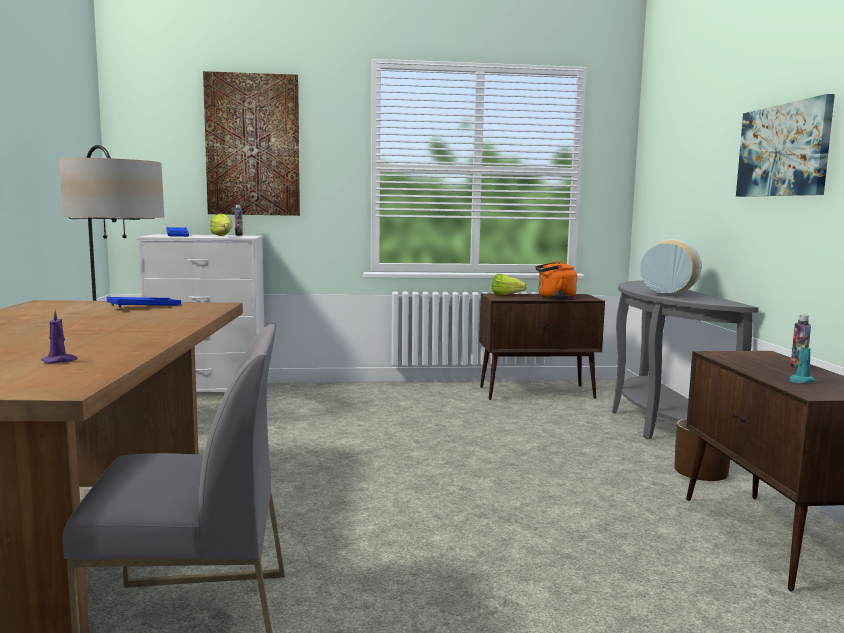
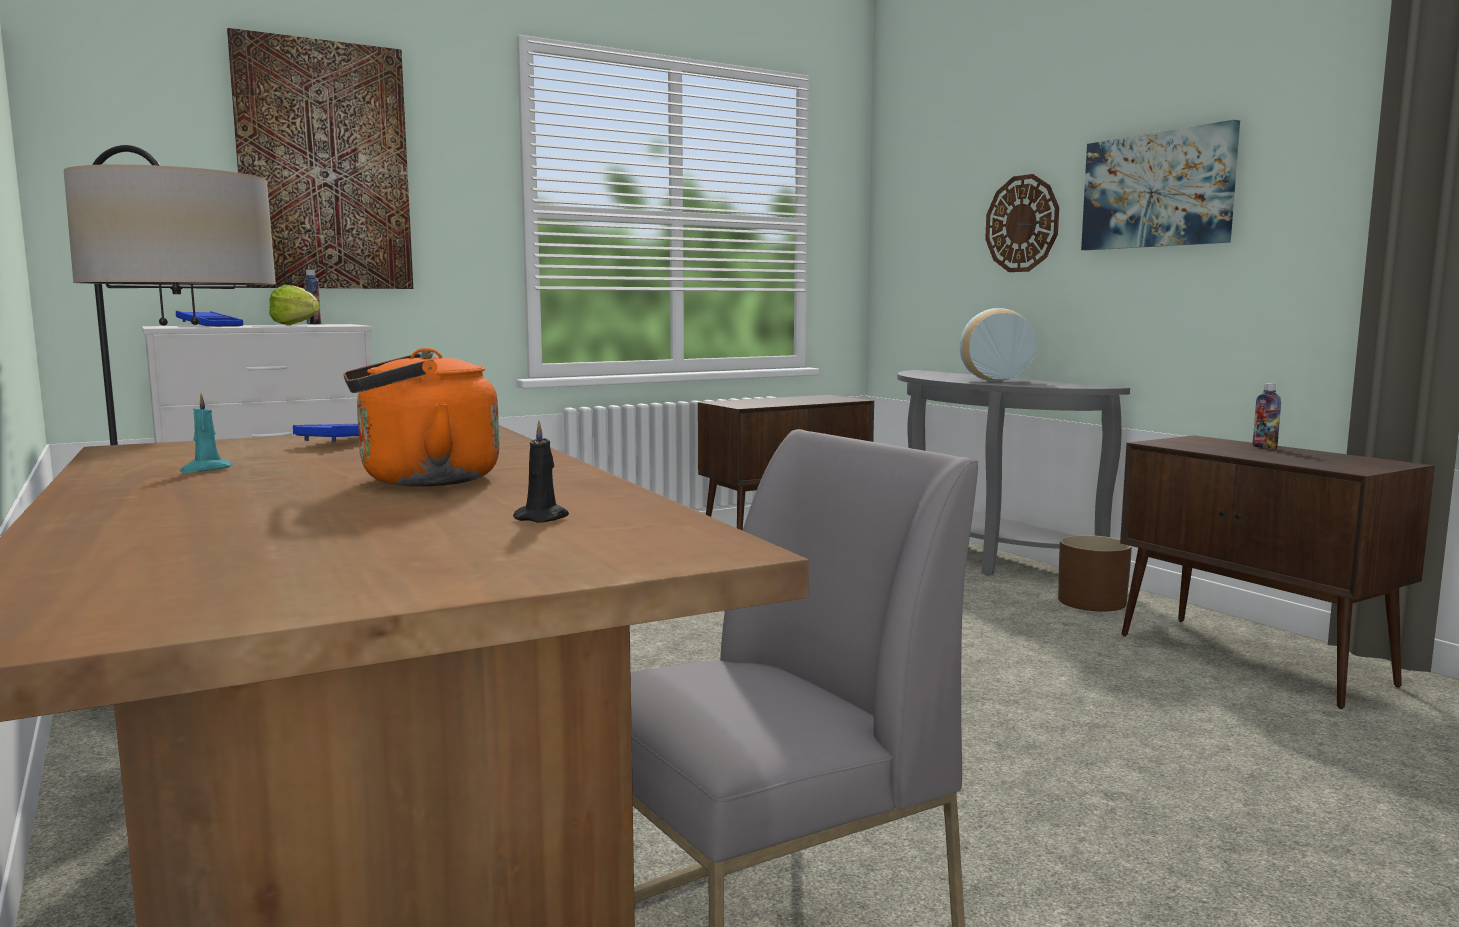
camera: 25 degrees left, 0 degrees up
purple candle [41,310,78,363] -> black candle [513,420,569,523]
lettuce [492,274,527,295] -> none
orange kettle [536,261,577,299] -> orange kettle moved to [343,348,500,486]
turquoise candle [789,339,817,383] -> turquoise candle moved to [179,393,232,473]
none -> wall clock [985,174,1059,272]

